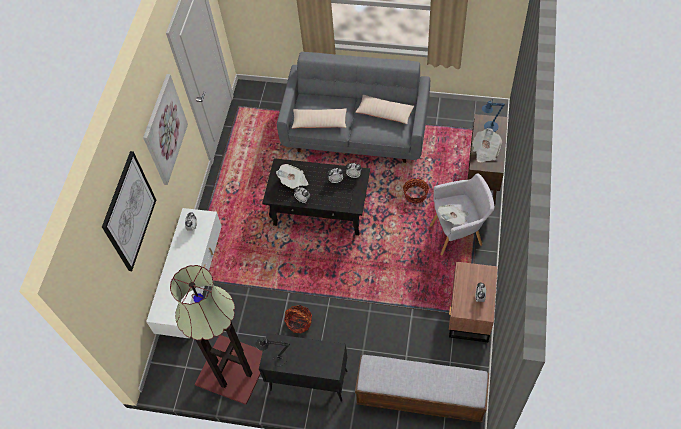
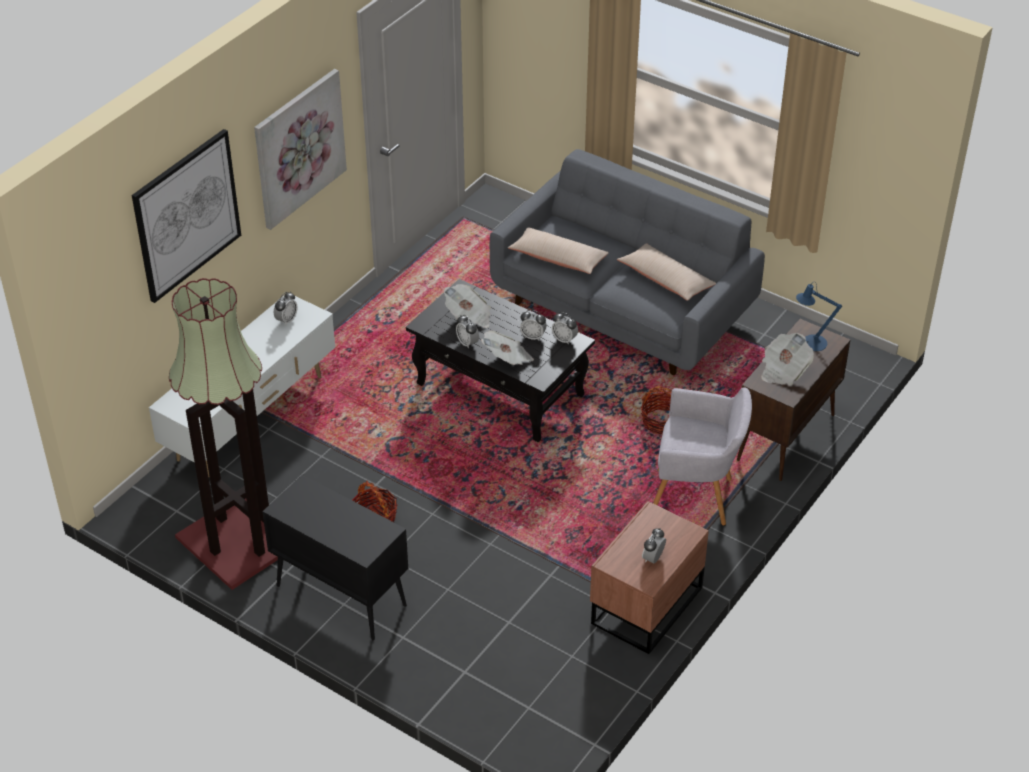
camera: 20 degrees right, 15 degrees down
black table lamp [256,338,290,366] -> none
bench [355,355,489,422] -> none
newspaper [438,205,469,225] -> newspaper moved to [481,331,534,365]

